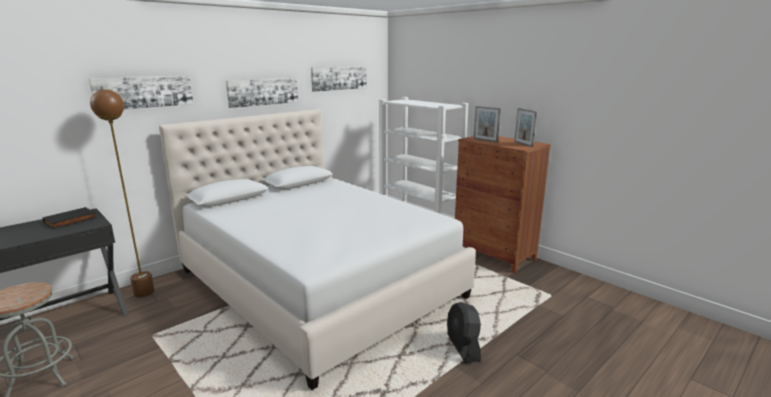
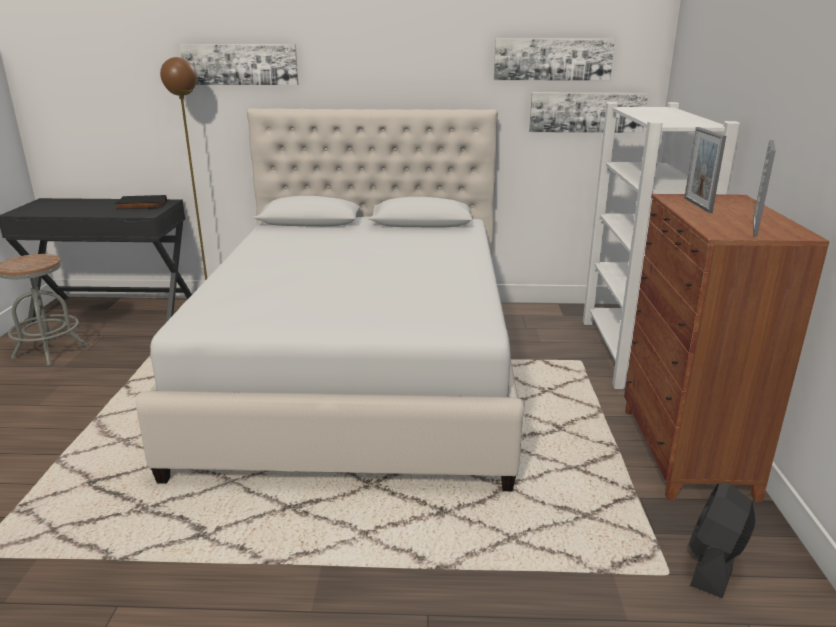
camera: 45 degrees right, 5 degrees up
picture [226,78,298,108] -> picture moved to [529,93,648,133]
black fan [447,302,481,364] -> black fan moved to [688,483,756,598]

